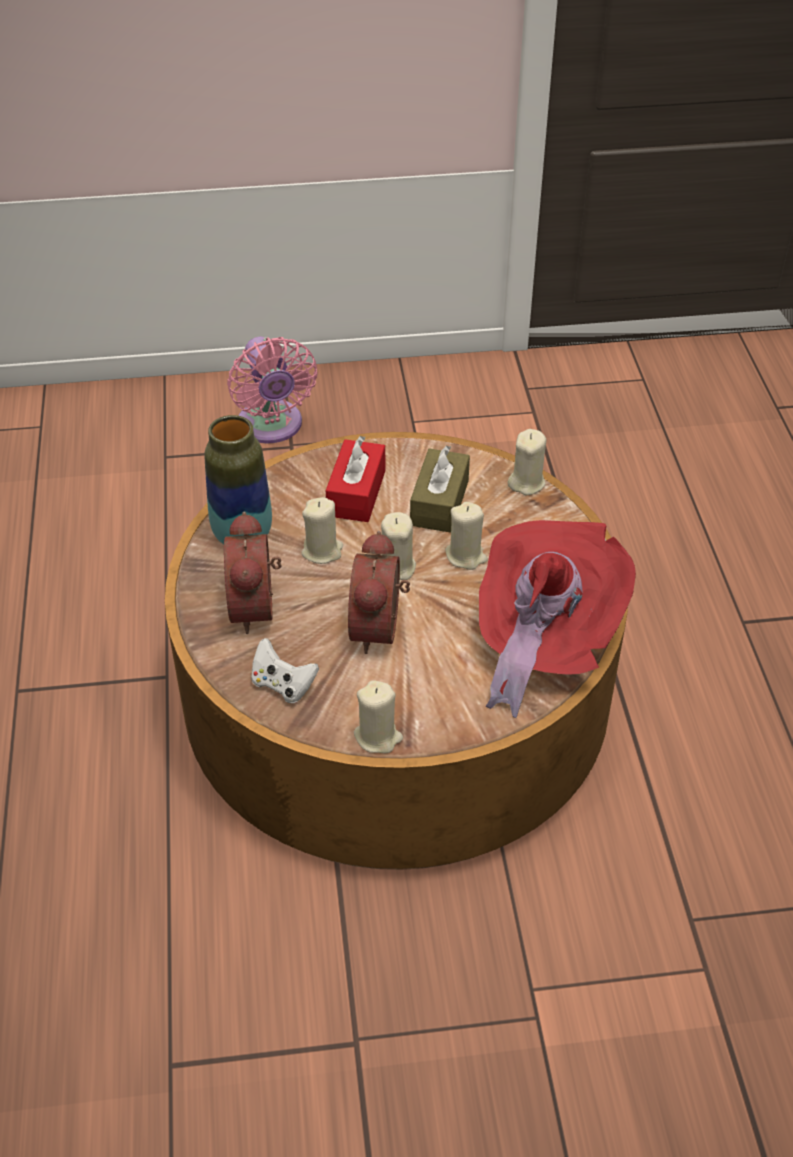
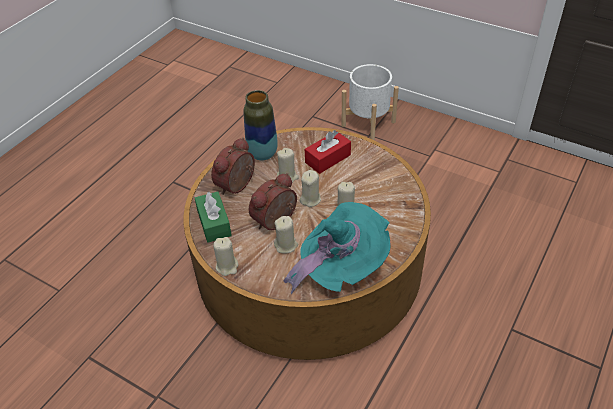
camera: 40 degrees right, 0 degrees up
pink fan [227,336,318,443] -> white planter [342,64,399,140]
white game controller [251,638,319,703] -> green tissue box [195,191,232,243]
brown tissue box [410,446,470,533] -> none
red hat [479,520,636,718] -> turquoise hat [283,202,391,295]
beige candle [507,429,546,495] -> beige candle moved to [274,216,298,253]

